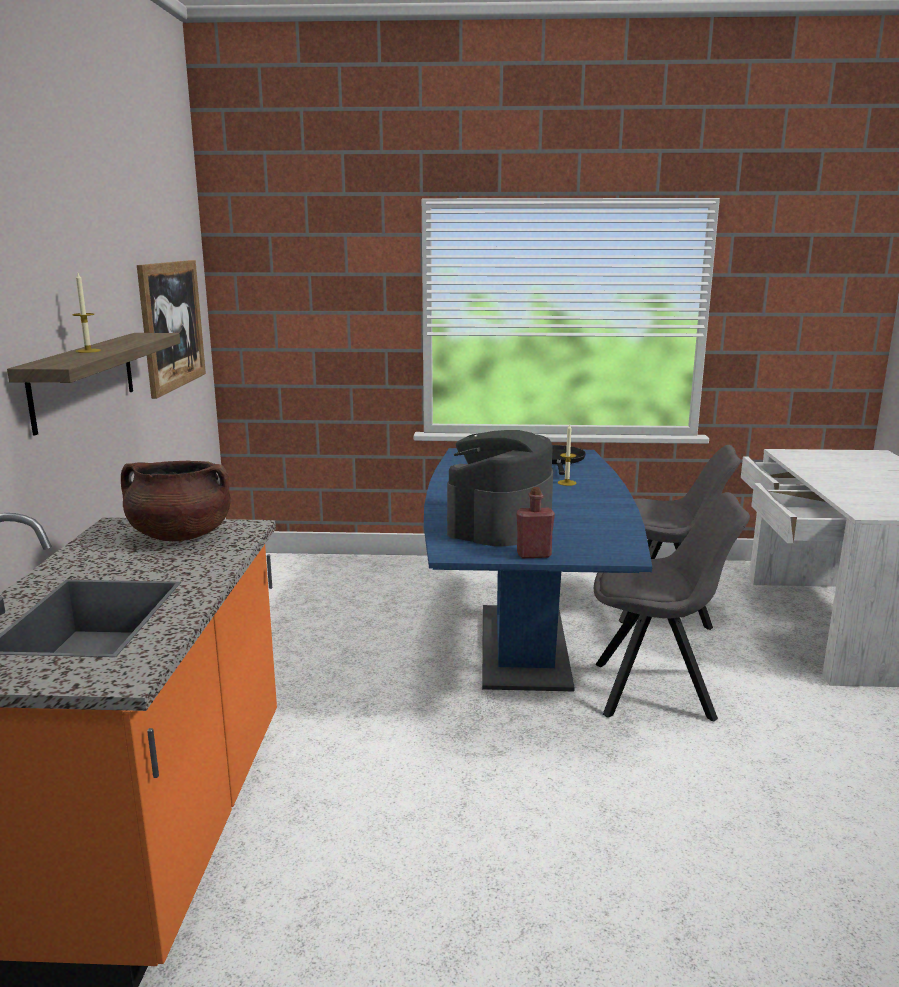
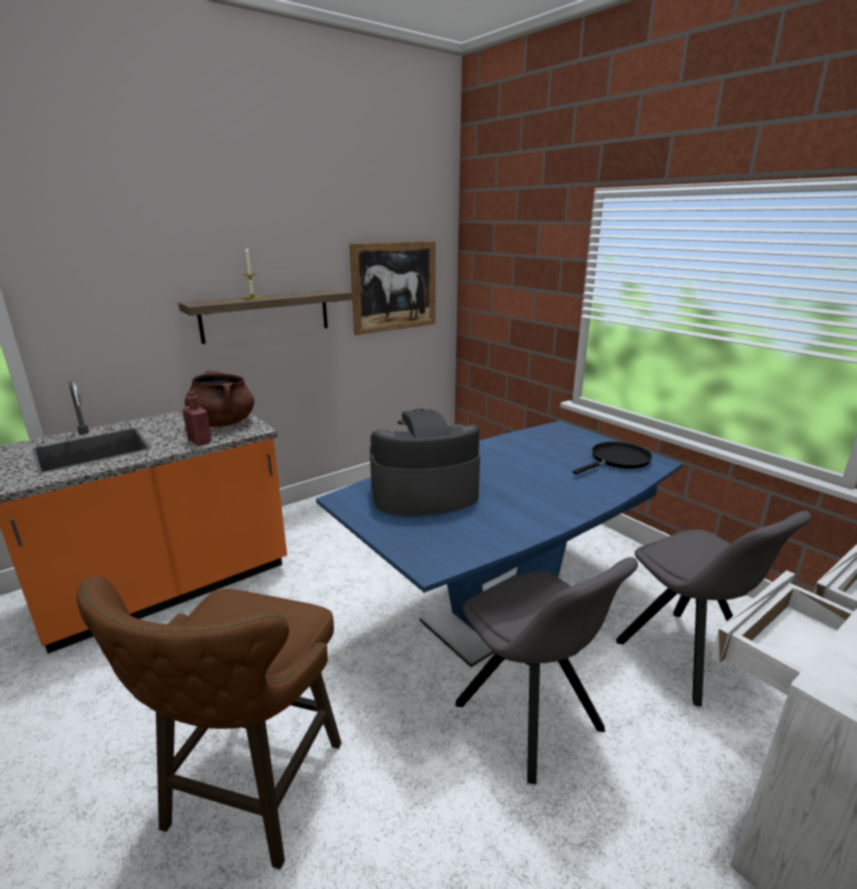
camera: 50 degrees right, 5 degrees up
red bottle [516,487,555,558] -> red bottle moved to [182,391,212,446]
candle [558,424,576,486] -> none
none -> brown stool [77,576,341,870]

